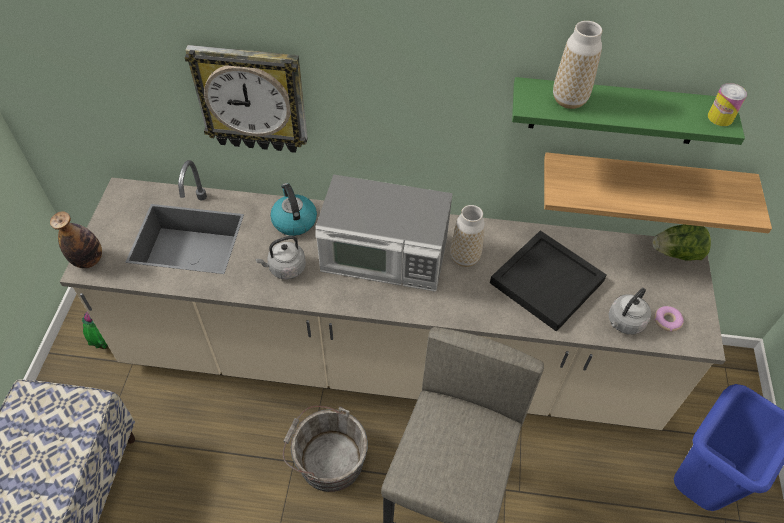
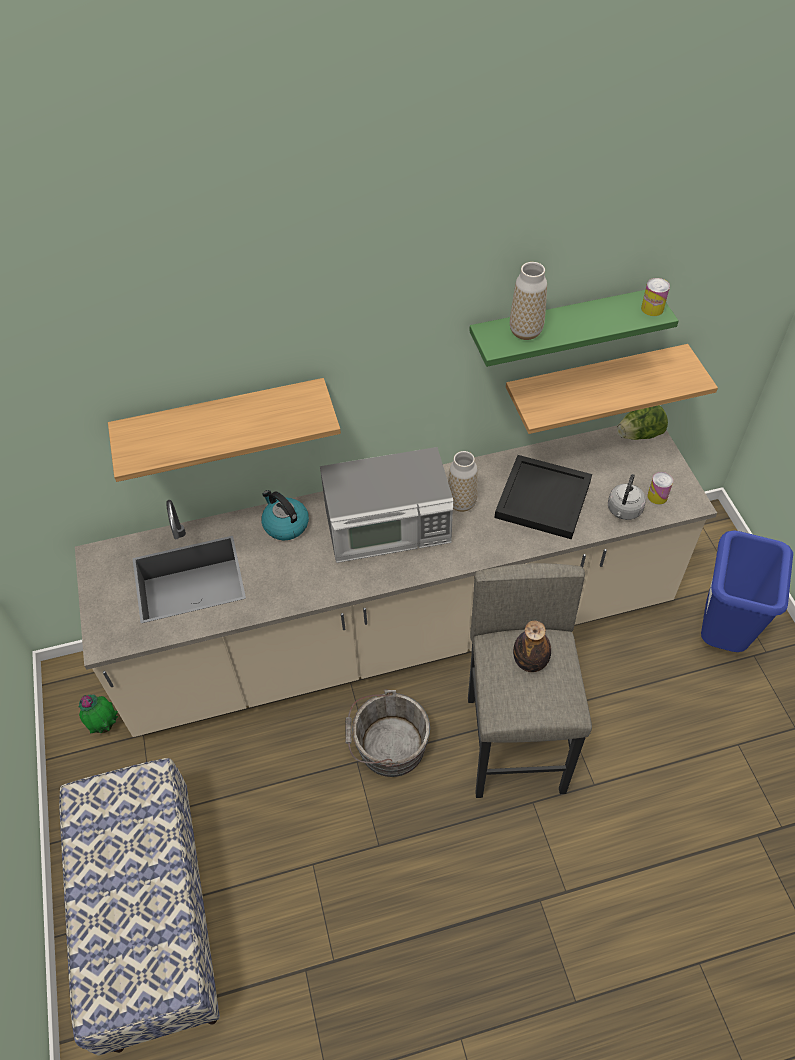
camera: 20 degrees left, 0 degrees up
bottle [50,211,102,268] -> bottle moved to [513,621,551,672]
wall clock [185,45,308,153] -> shelf [108,378,341,482]
grey kettle [255,236,306,279] -> none
donut [654,306,684,332] -> can [647,472,673,505]

